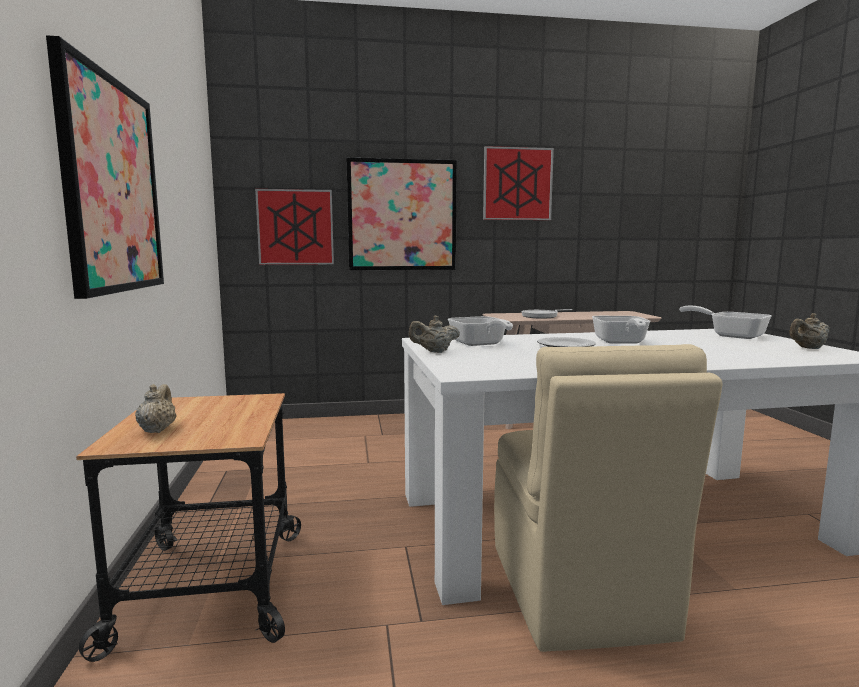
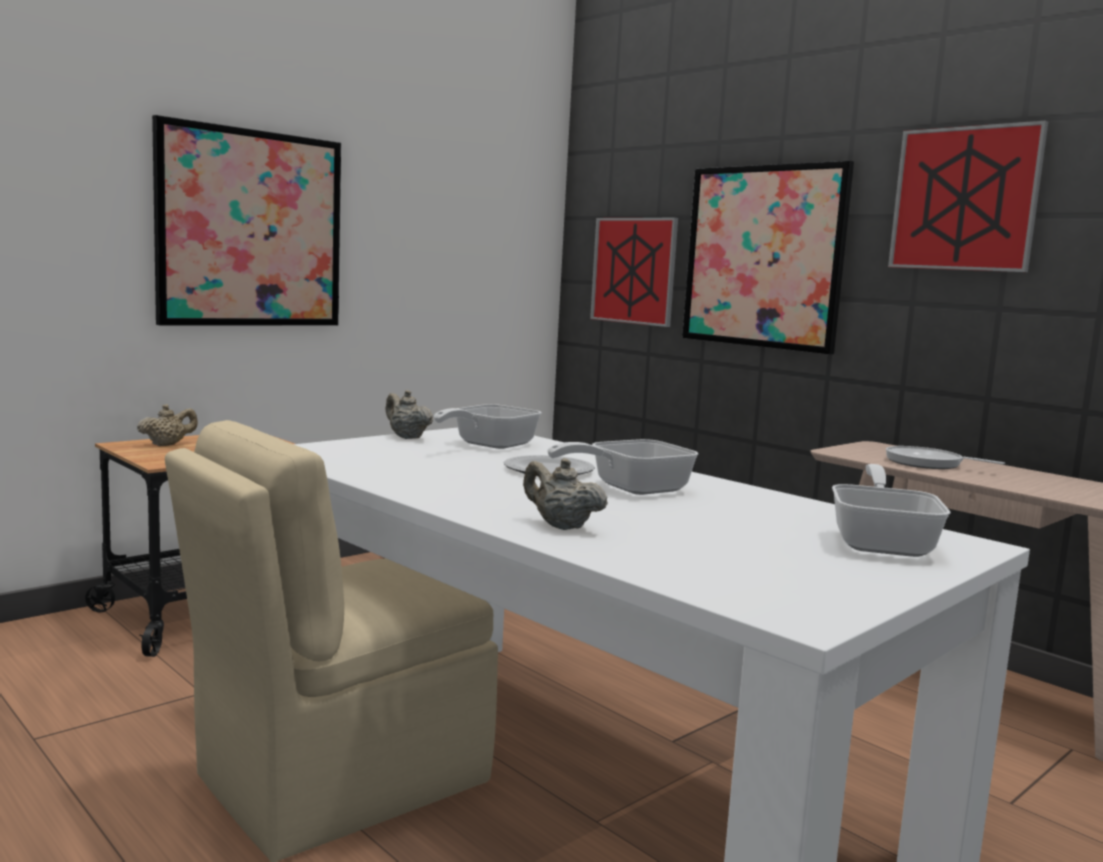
camera: 55 degrees right, 0 degrees up
beige teapot [789,313,830,349] -> beige teapot moved to [523,458,608,530]

